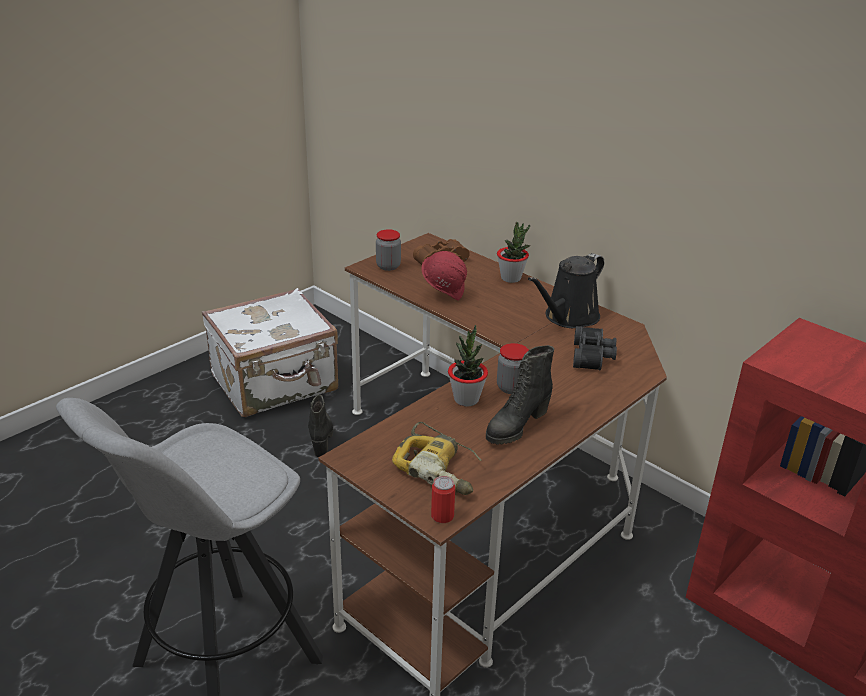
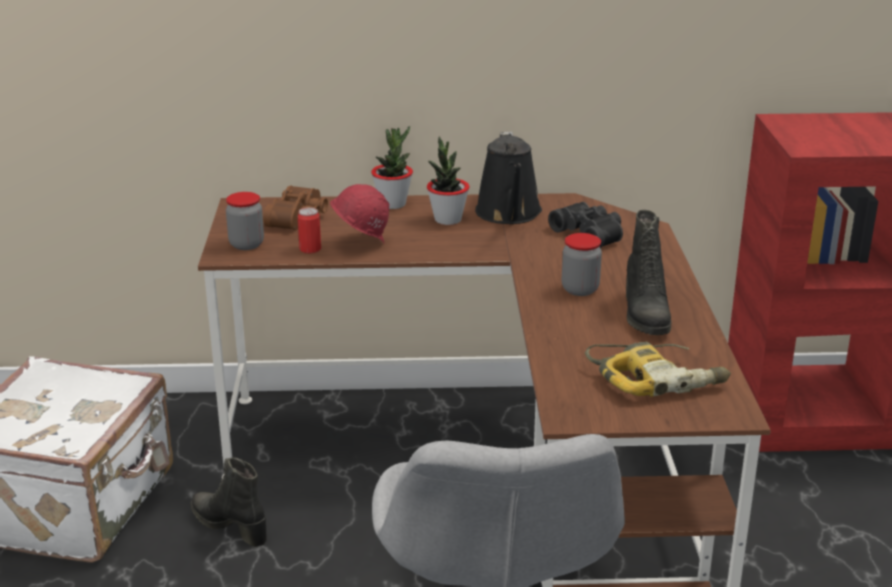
camera: 45 degrees left, 5 degrees down
can [431,476,455,523] -> can moved to [298,207,321,254]
potted plant [448,325,488,406] -> potted plant moved to [427,136,469,225]

